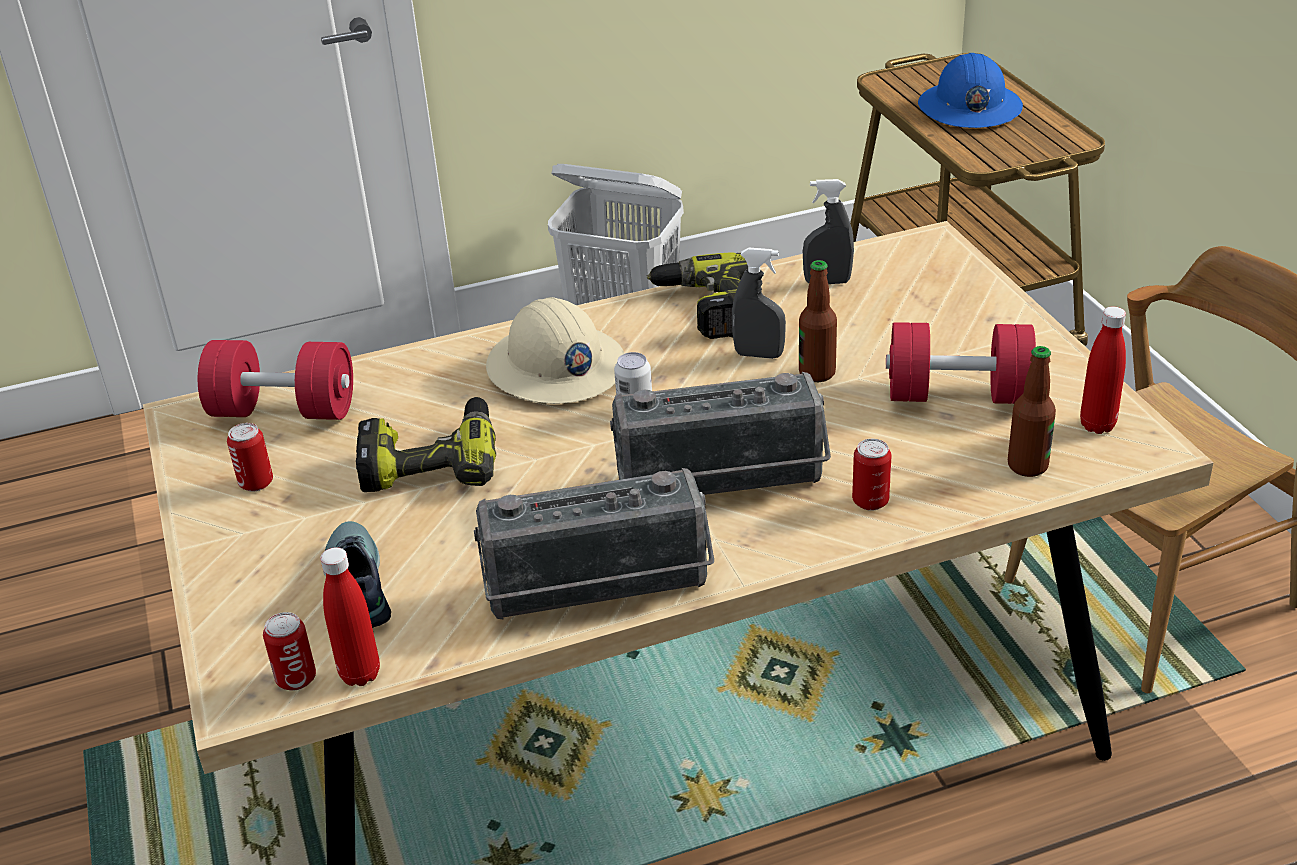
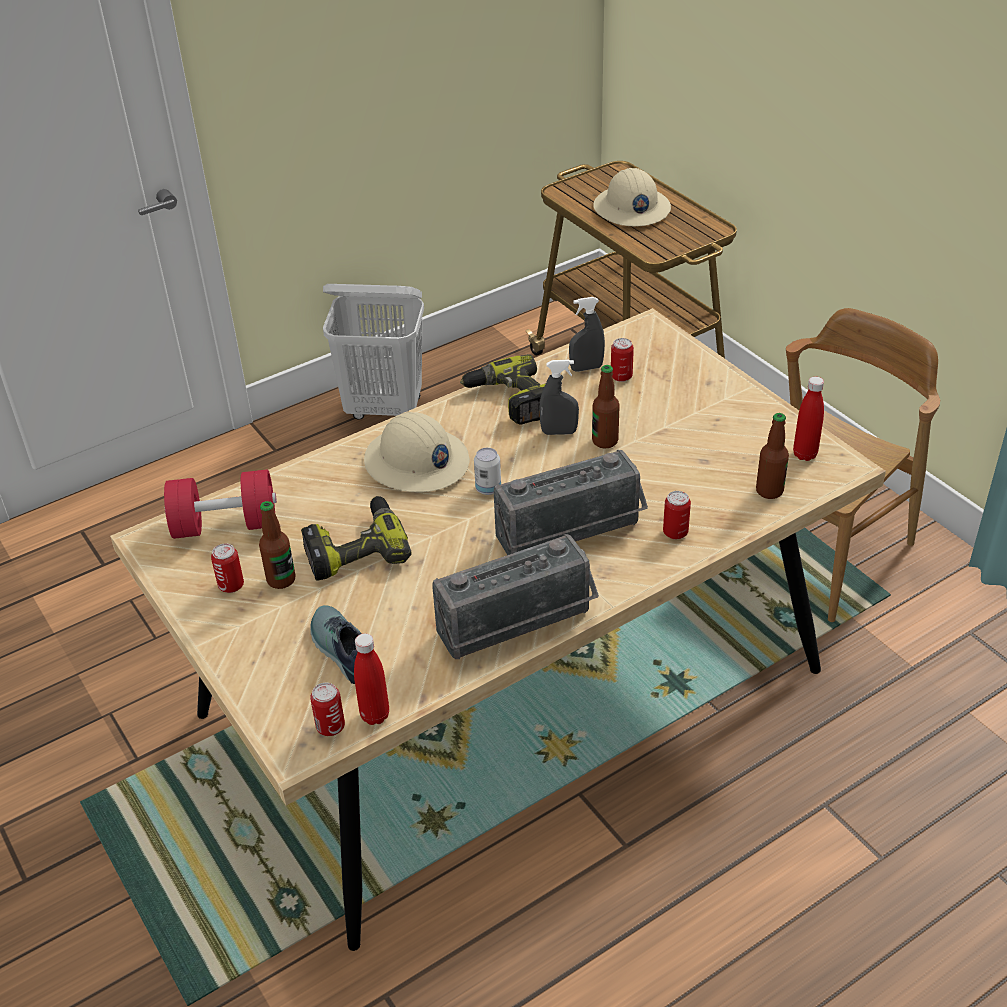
camera: 15 degrees left, 5 degrees up
red dumbbell [886,322,1036,404] -> none
blue hard hat [918,53,1023,128] -> beige hard hat [593,168,671,226]
none -> bottle [259,501,295,589]
none -> can [611,338,634,382]

